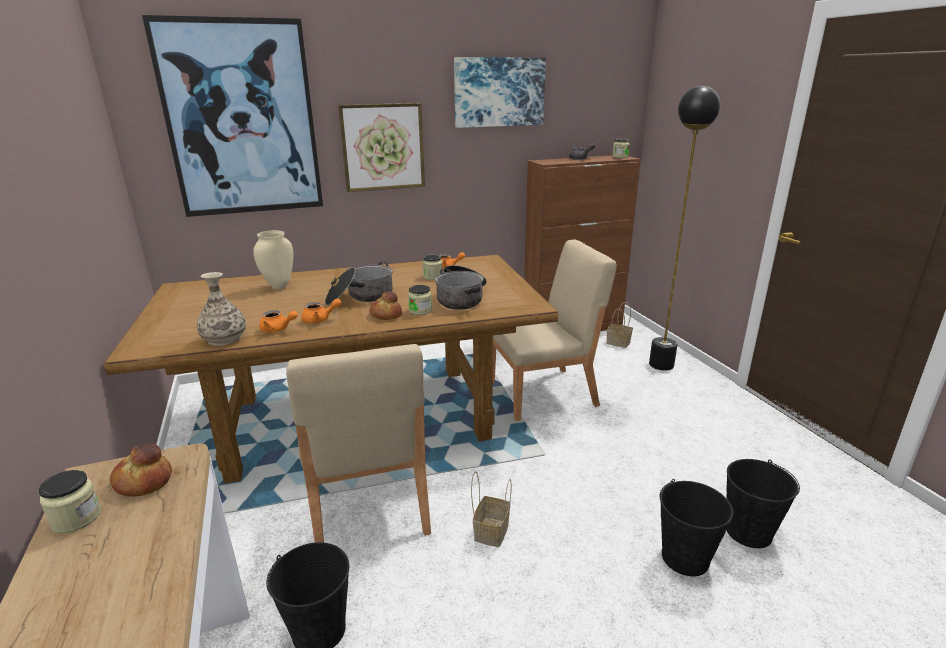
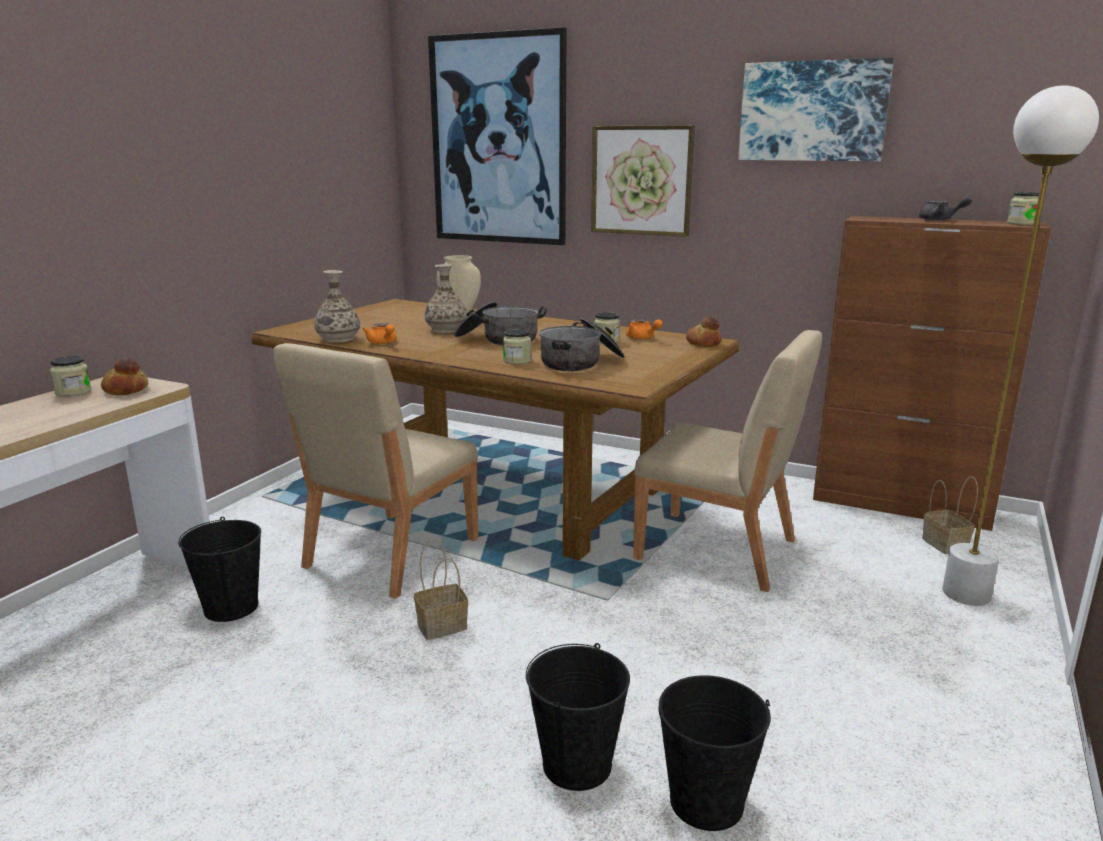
camera: 45 degrees right, 5 degrees down
orange teapot [301,299,341,324] -> none
bread [369,291,402,320] -> bread moved to [686,317,721,347]
black floor lamp [649,86,721,371] -> white floor lamp [942,85,1099,606]
none -> vase [425,264,467,333]

